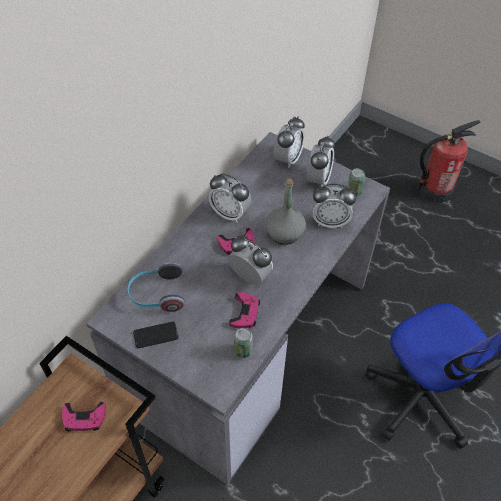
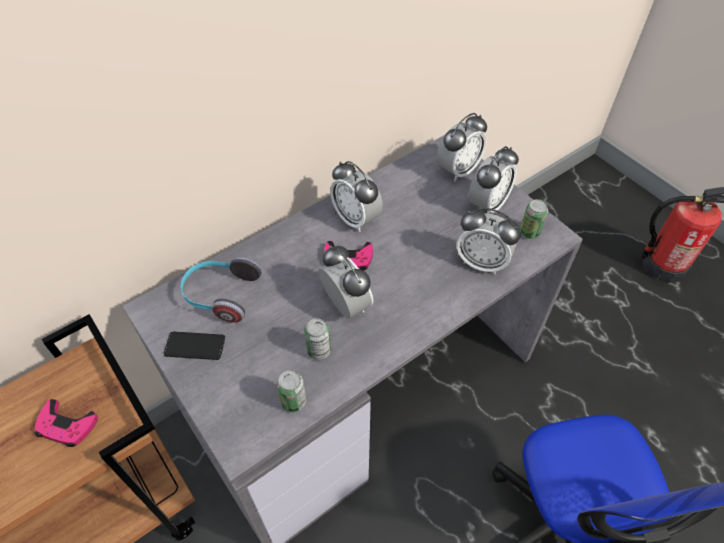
camera: 20 degrees right, 0 degrees up
pink game controller [229,292,260,328] -> can [304,318,331,360]
grey bottle [265,179,306,245] -> none

